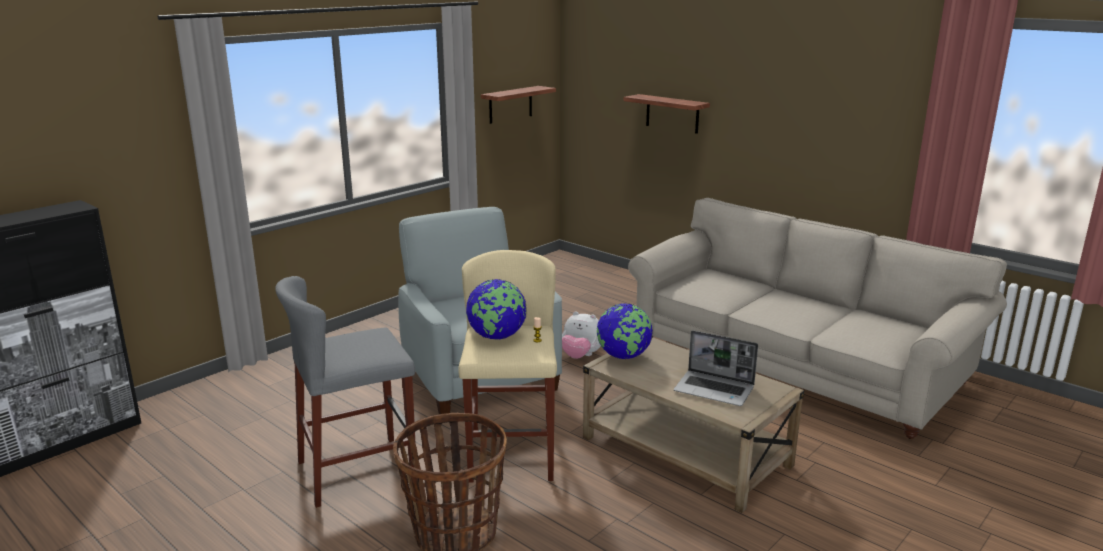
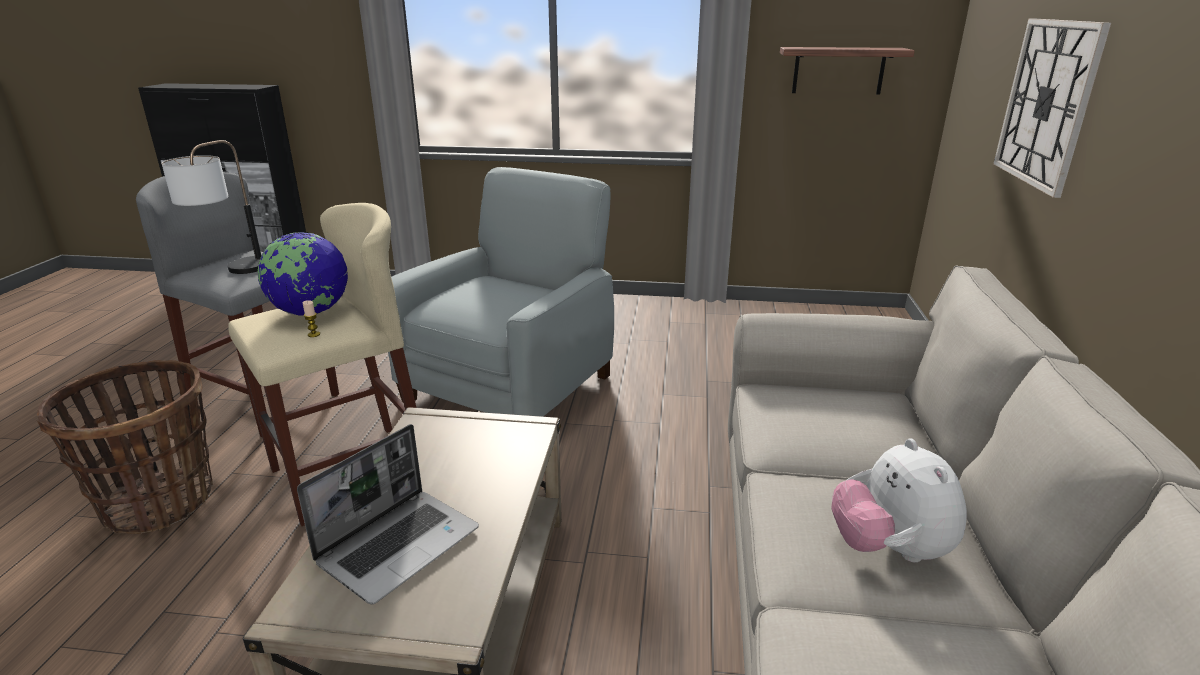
camera: 55 degrees right, 5 degrees up
plush toy [562,311,601,359] -> plush toy moved to [831,438,967,562]
globe [597,303,653,359] -> none
shelf [623,94,710,134] -> wall clock [993,19,1111,198]
laptop [674,330,758,406] -> laptop turned 135 degrees counterclockwise [297,424,479,604]
none -> table lamp [161,140,261,274]

